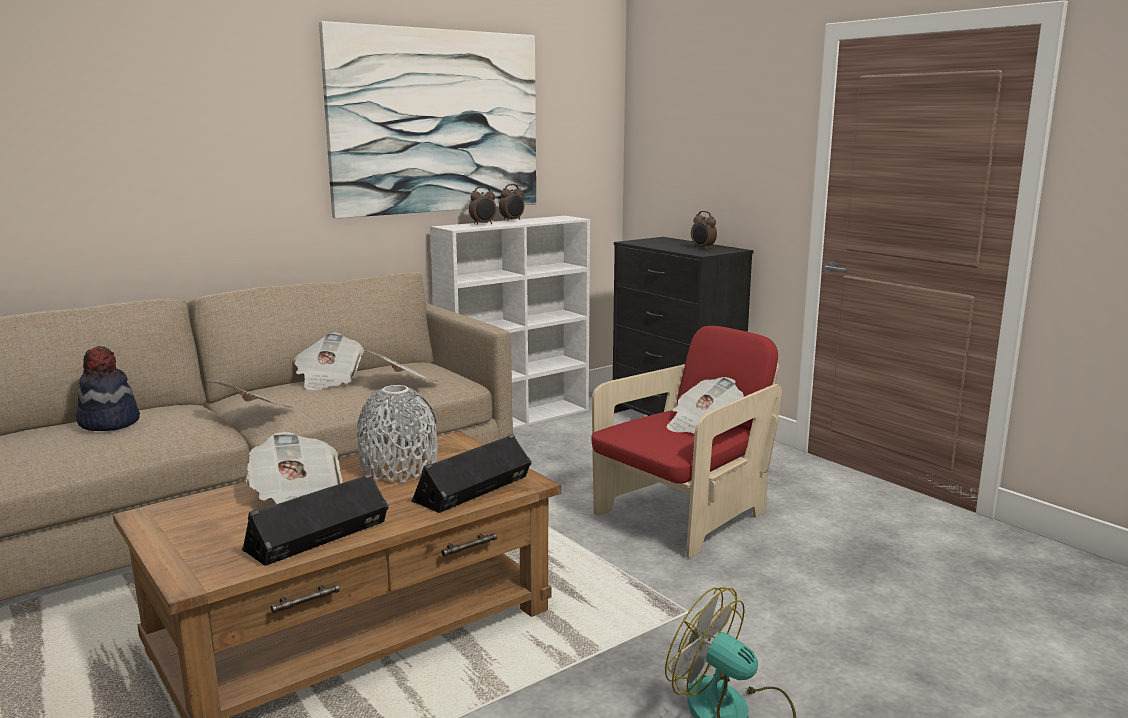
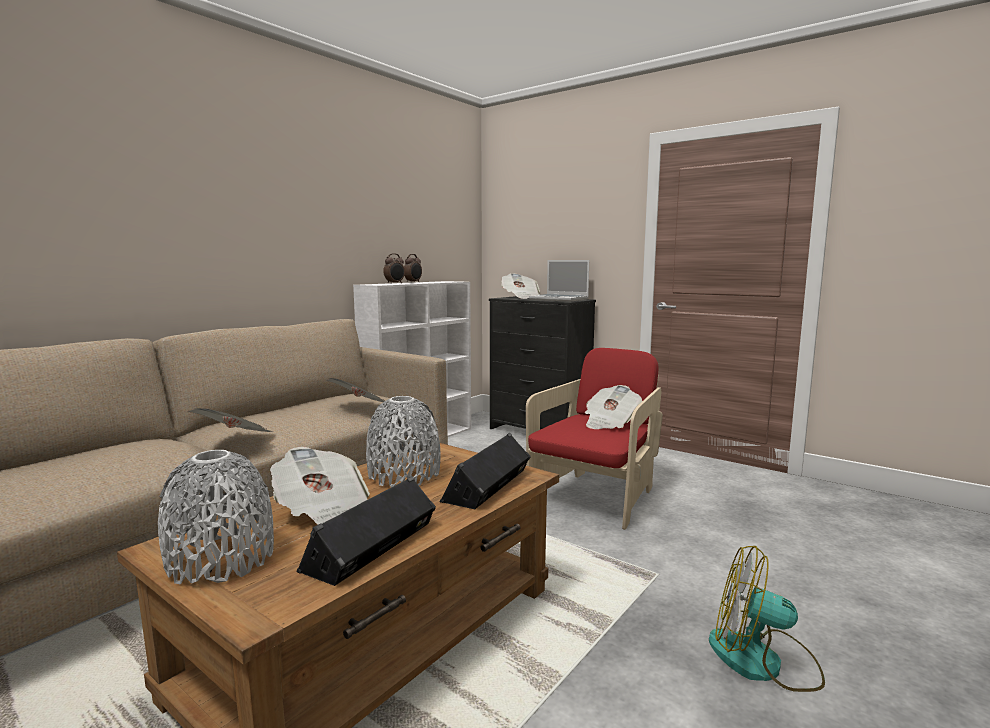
camera: 15 degrees left, 5 degrees down
hat [76,346,140,431] -> none
newspaper [294,332,364,390] -> newspaper moved to [501,273,540,299]
picture [319,21,536,219] -> none
alarm clock [691,211,717,250] -> laptop [529,260,589,302]
none -> grey vase [158,450,274,585]

